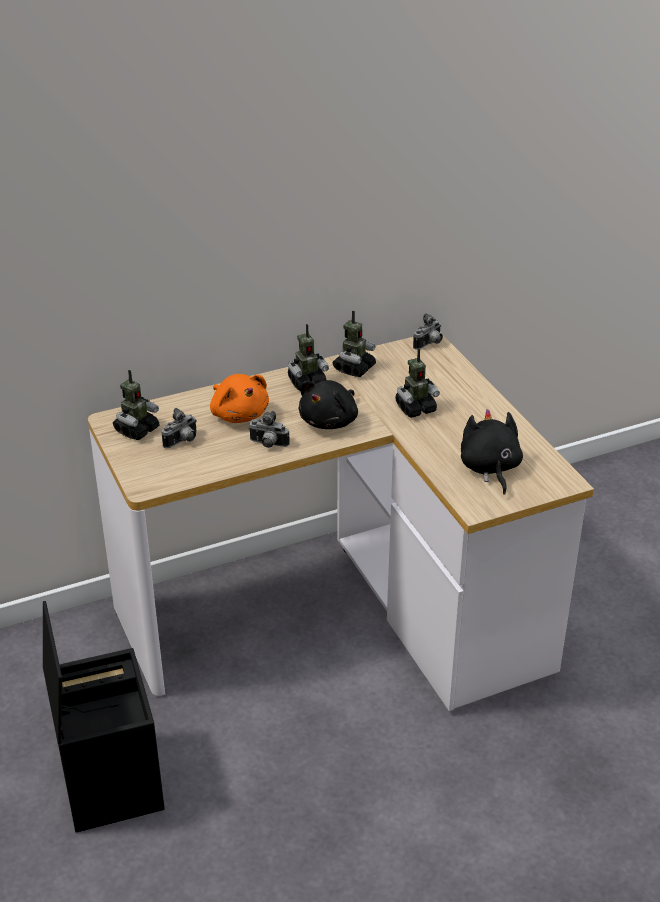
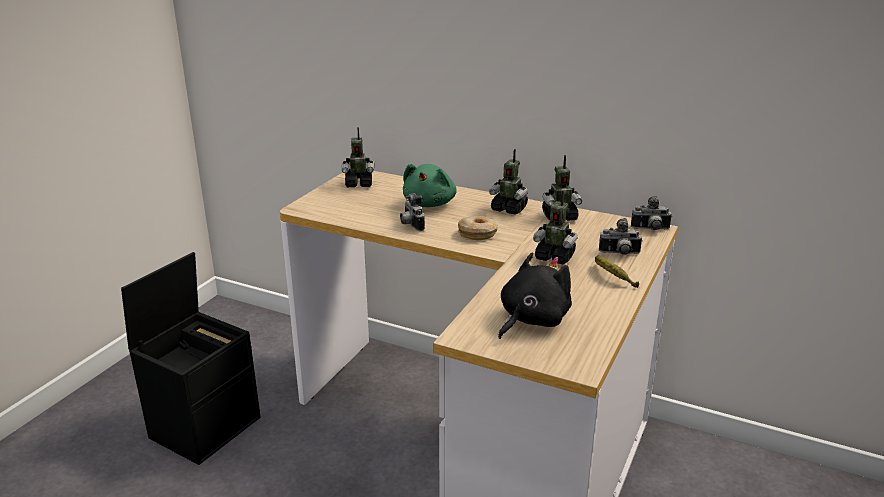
camera: 50 degrees right, 10 degrees down
camera [162,408,197,448] -> camera moved to [599,218,643,255]
orange plush toy [210,374,269,423] -> green plush toy [403,164,457,207]
black plush toy [299,380,358,429] -> donut [458,216,498,240]
none -> banana [595,256,639,288]

